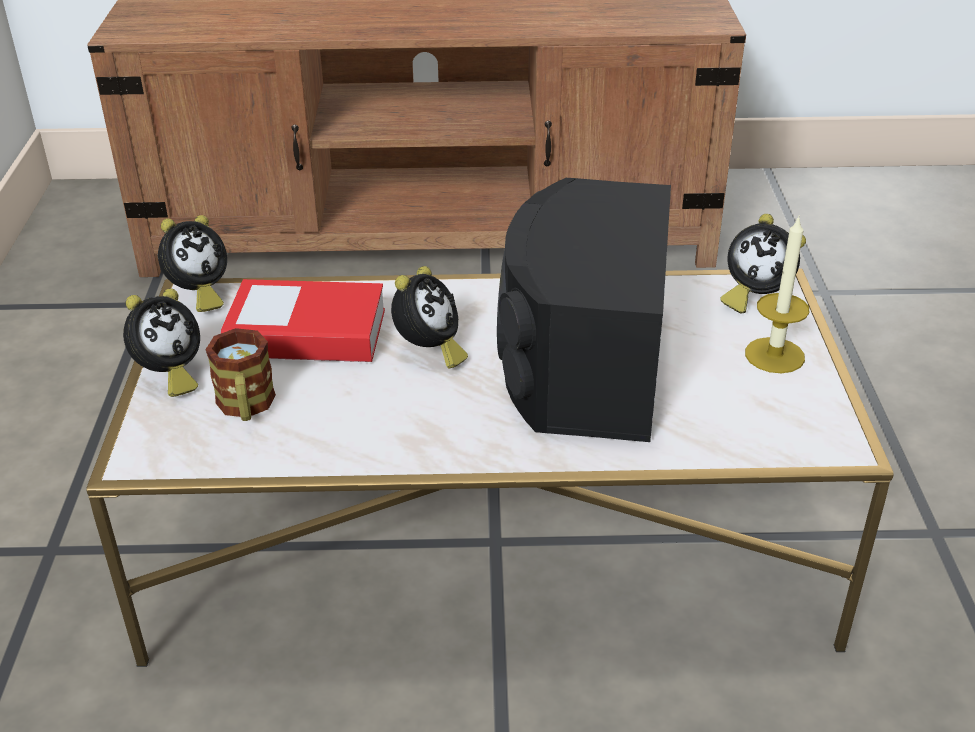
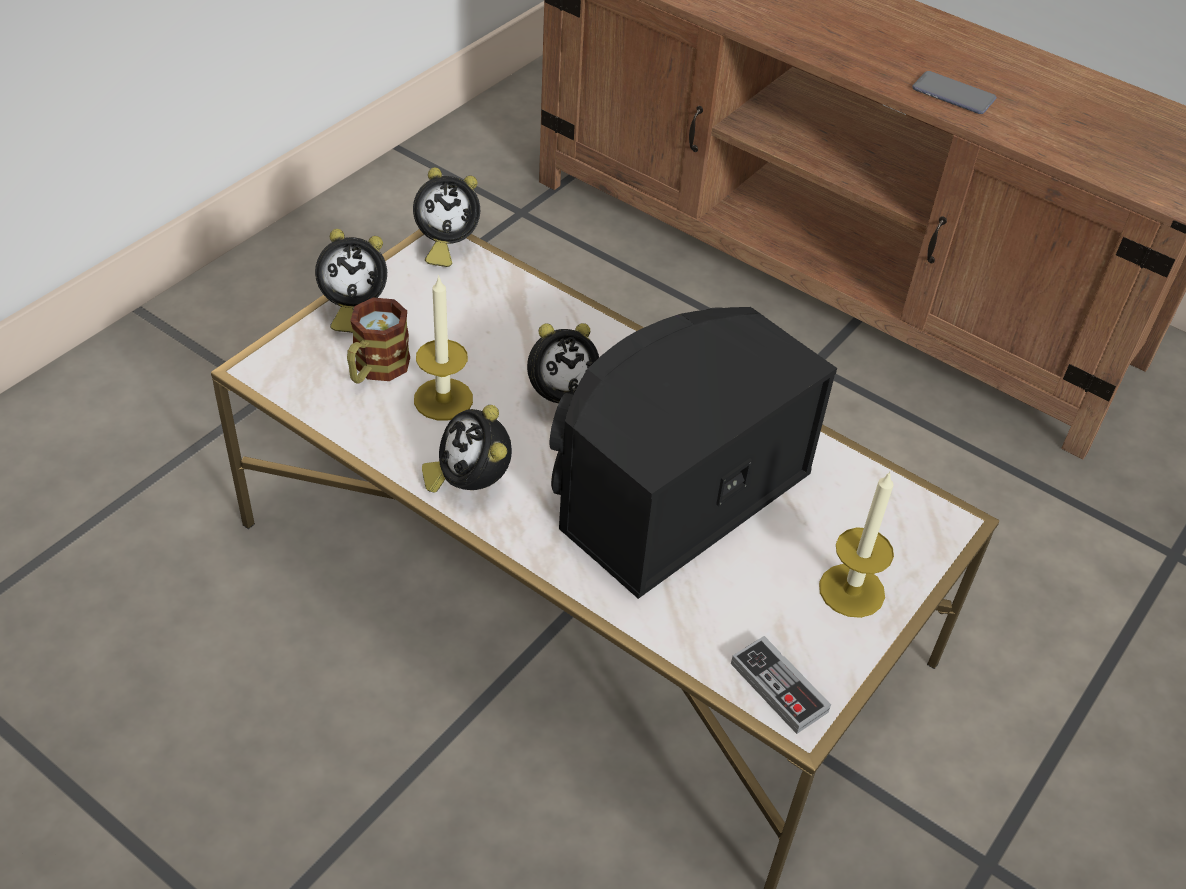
camera: 35 degrees right, 10 degrees up
book [220,279,385,362] -> none
alarm clock [720,214,806,313] -> alarm clock moved to [422,405,512,493]
none -> candle [414,275,473,420]
none -> game controller [731,636,831,734]
none -> phone [912,71,996,114]

